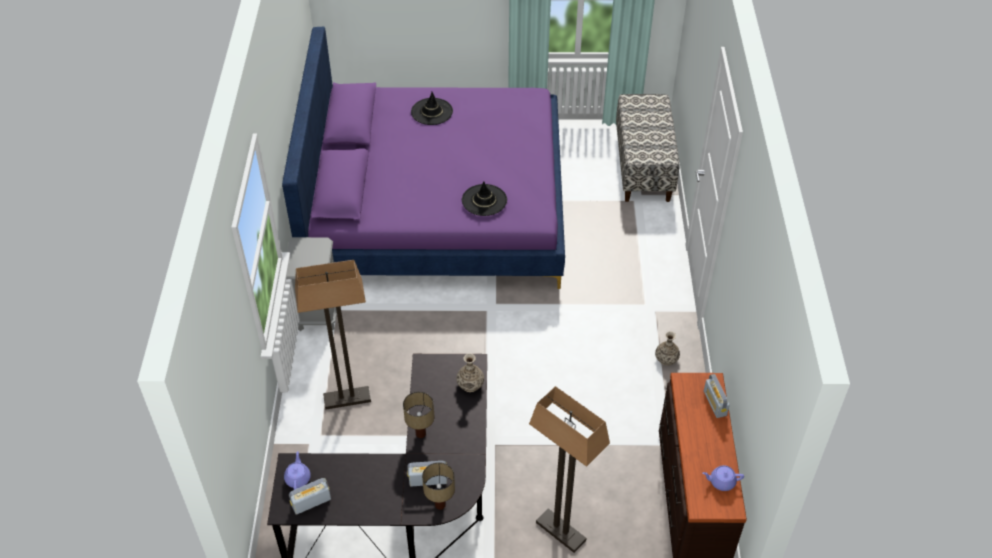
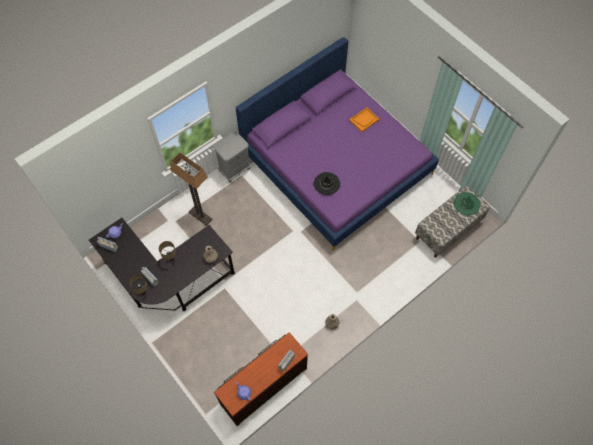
camera: 50 degrees right, 15 degrees up
black hat [411,92,453,125] -> orange tray [349,107,379,132]
floor lamp [529,386,610,553] -> none
none -> green hat [454,192,480,215]

